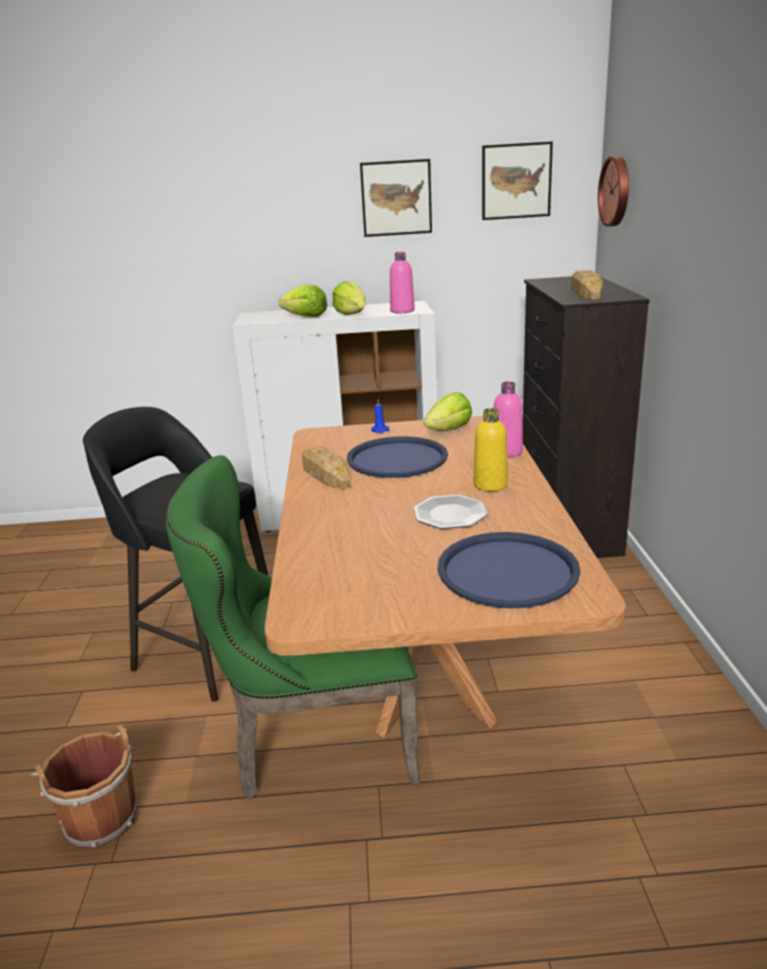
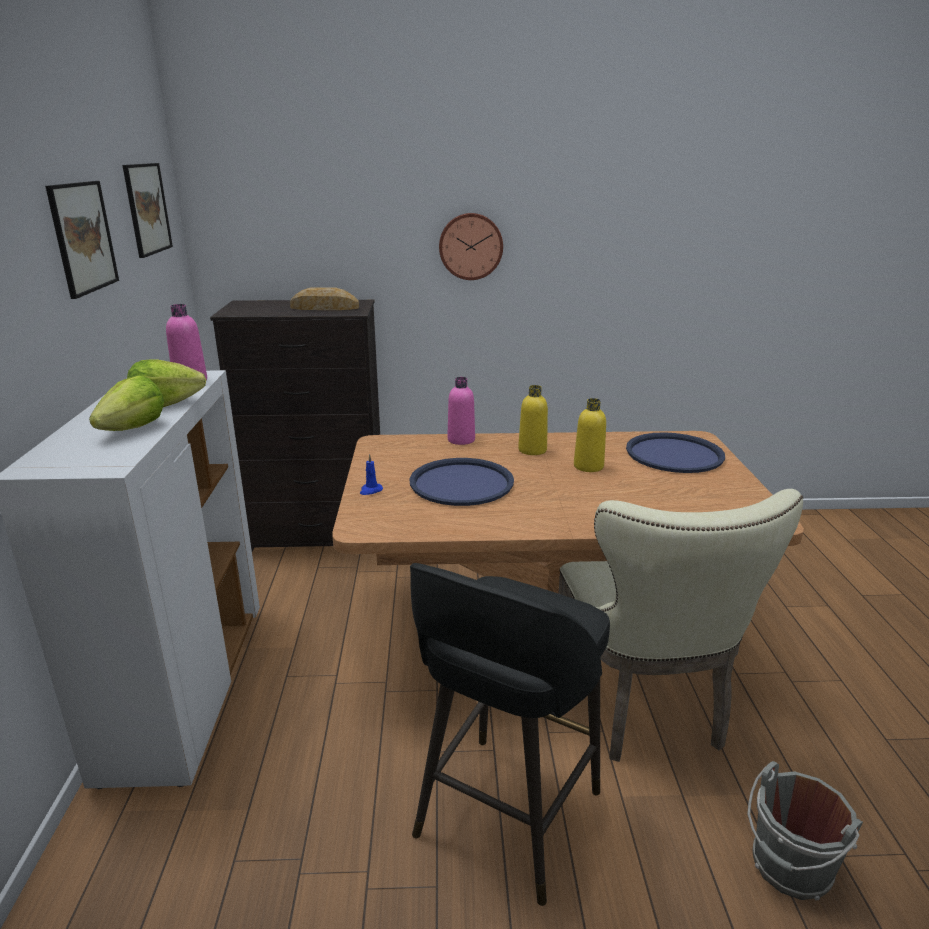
camera: 90 degrees left, 0 degrees up
brown bucket [31,725,137,848] -> grey bucket [747,761,863,901]
green chair [166,455,421,799] -> beige chair [558,489,803,762]
bread [302,446,351,489] -> none
plate [414,495,488,529] -> yellow bottle [574,398,606,472]
lettuce [424,392,472,431] -> none
wall clock [598,156,629,227] -> wall clock moved to [439,213,503,280]

